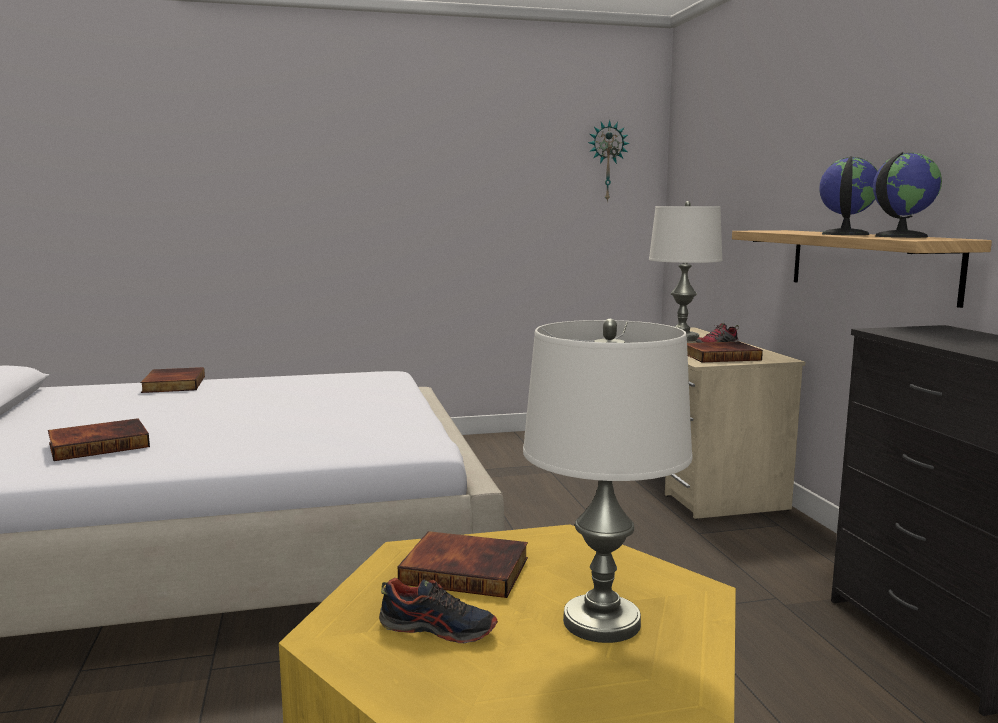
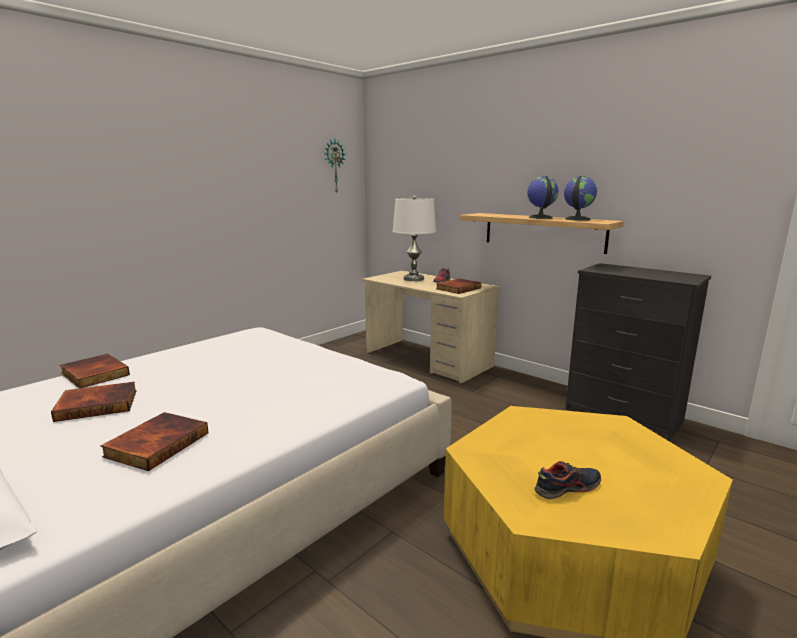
camera: 35 degrees left, 5 degrees up
book [398,531,528,598] -> book moved to [51,382,137,422]
white table lamp [523,319,693,643] -> none

